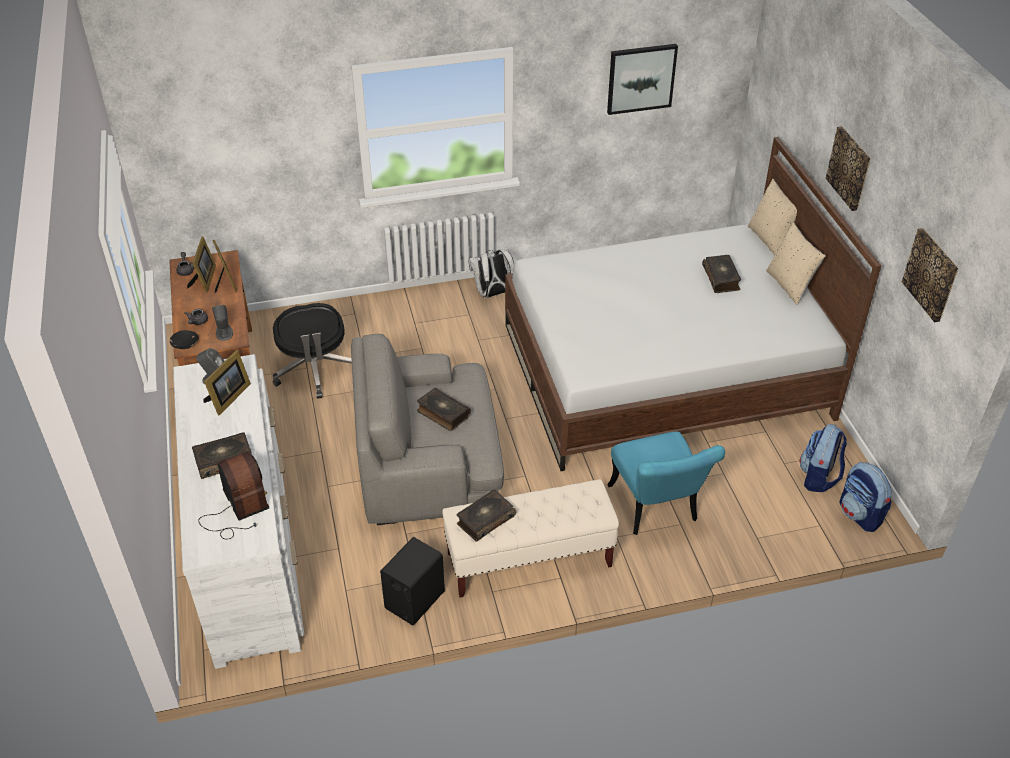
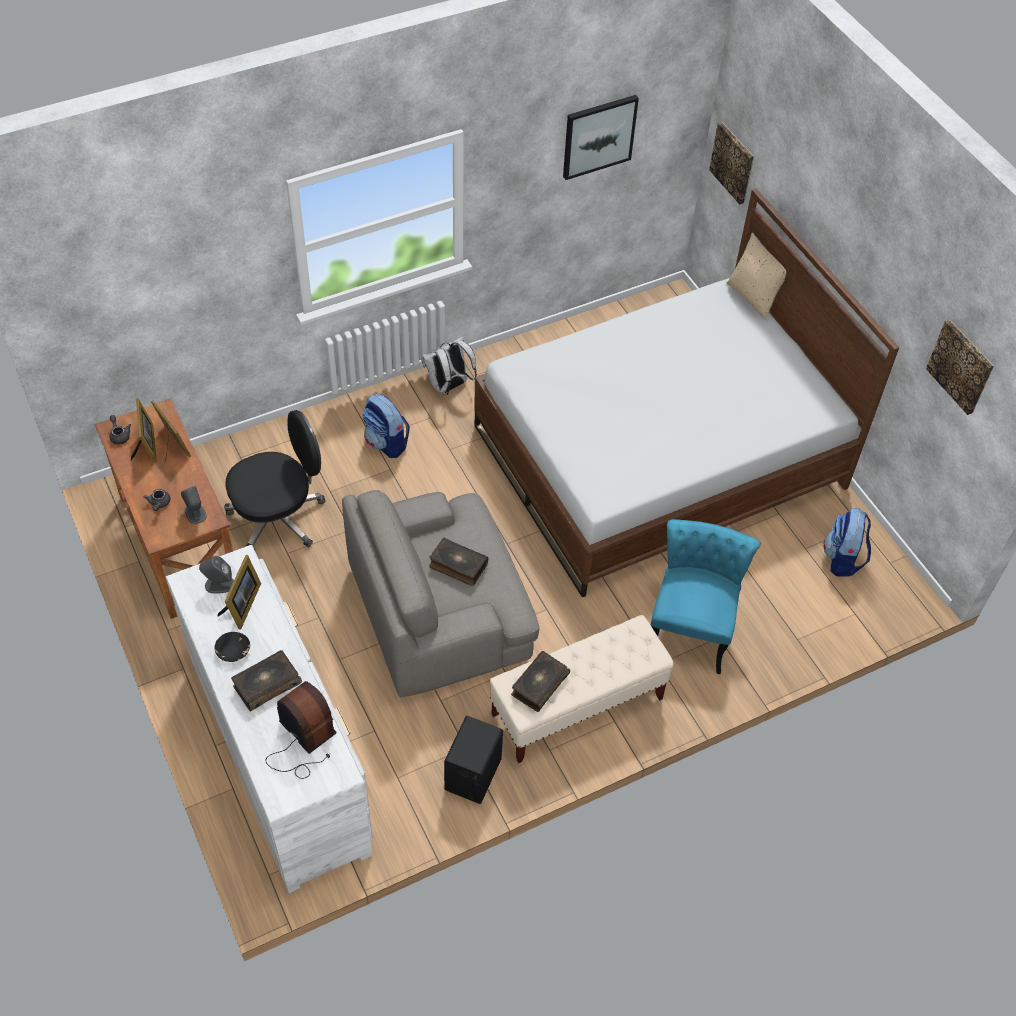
camera: 15 degrees left, 10 degrees up
black bowl [170,330,199,349] -> black bowl moved to [214,632,250,662]
black office chair [273,303,352,398] -> black office chair turned 90 degrees counterclockwise [224,410,325,550]
turquoise chair [608,432,725,535] -> turquoise chair turned 135 degrees counterclockwise [650,519,761,674]
book [702,255,741,293] -> none
beige pillow [766,222,826,305] -> none
picture [825,126,871,211] -> picture moved to [709,122,754,205]
backpack [839,462,892,532] -> backpack moved to [362,394,410,458]

